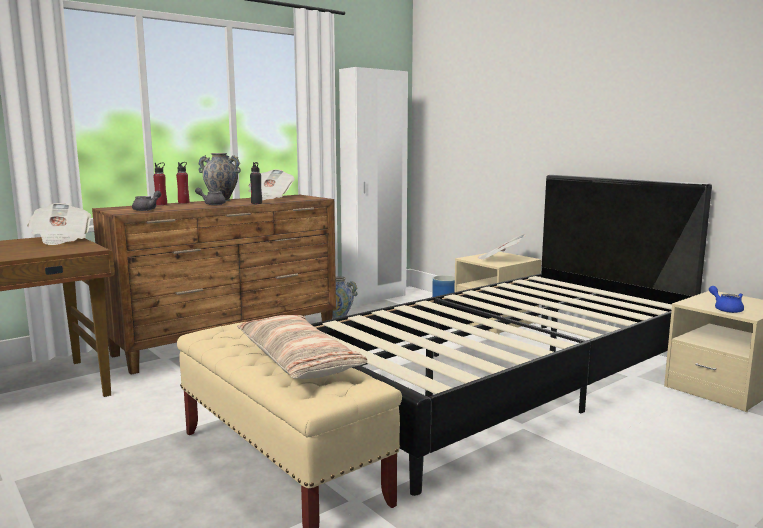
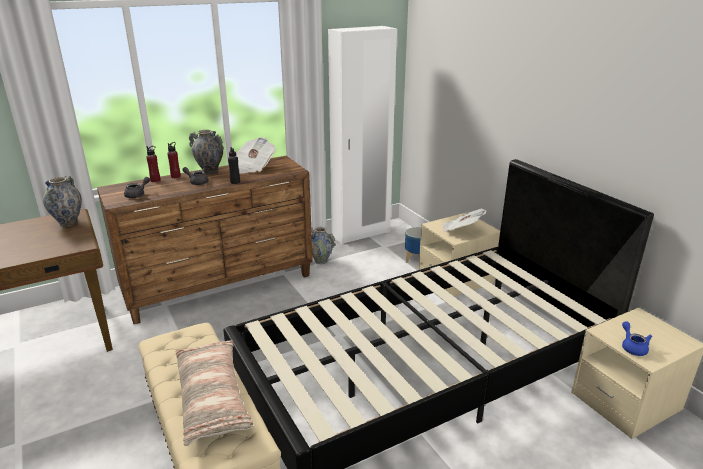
camera: 10 degrees right, 15 degrees up
newspaper [27,203,91,245] -> vase [43,176,82,227]

